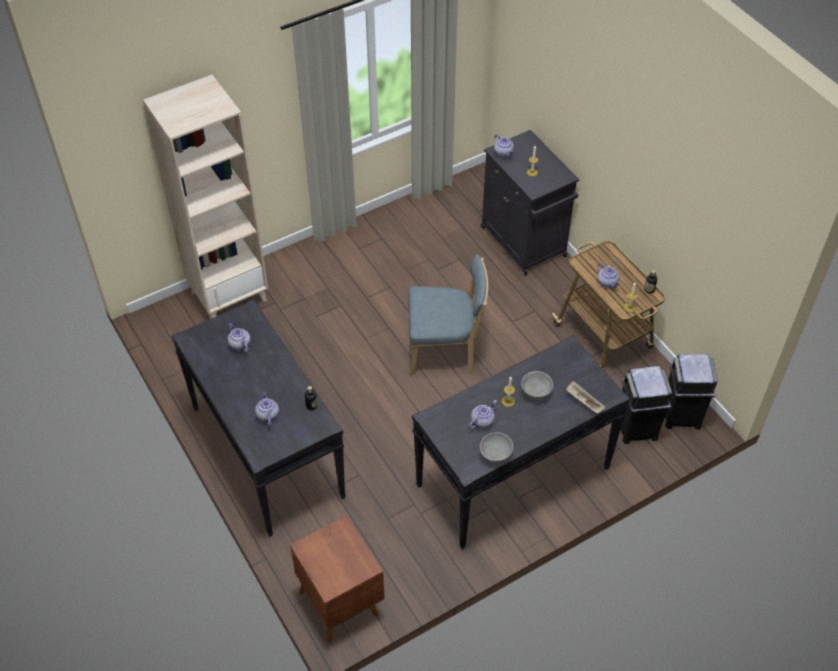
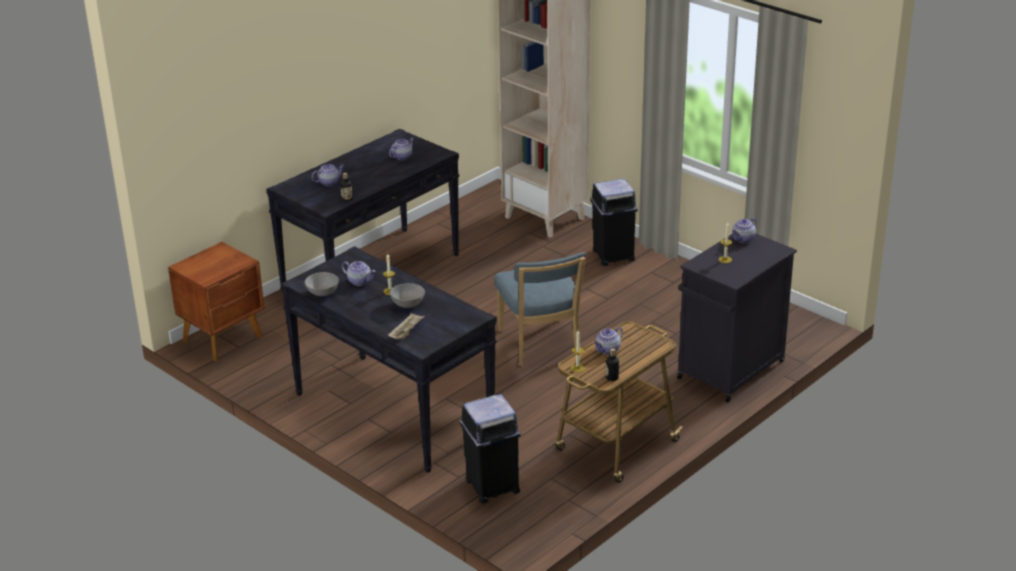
camera: 75 degrees right, 20 degrees down
black trash can [665,354,718,430] -> black trash can moved to [590,179,638,266]

